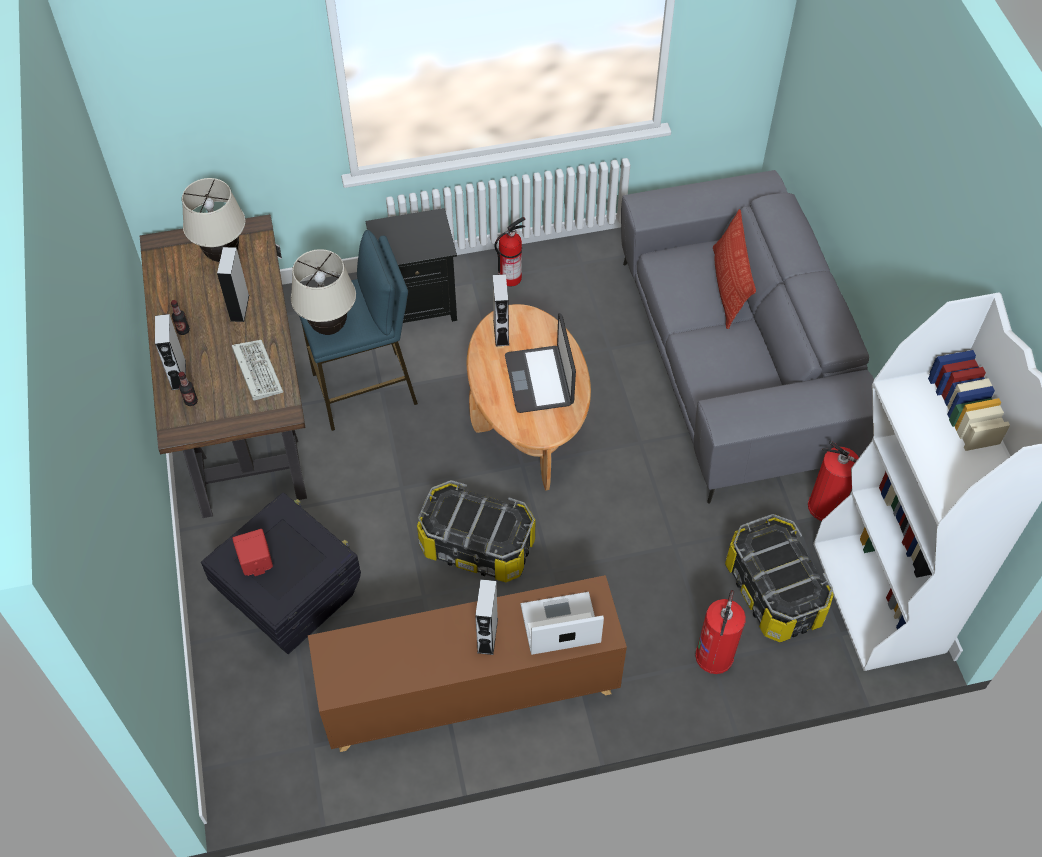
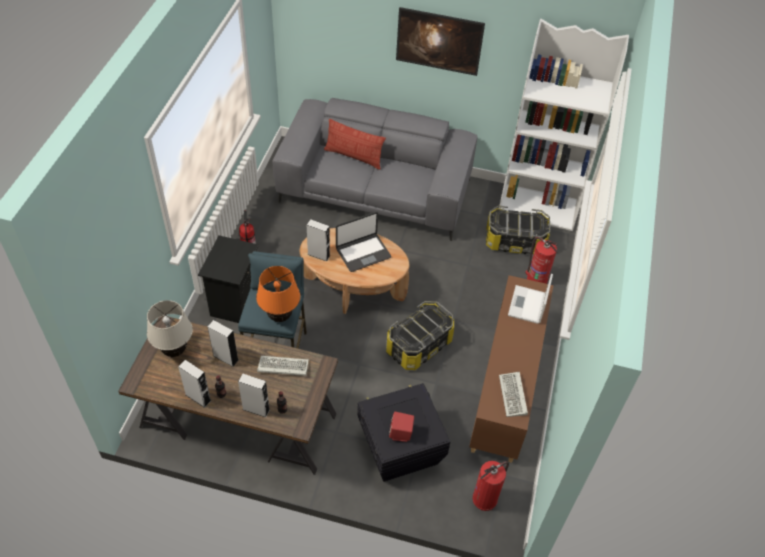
camera: 65 degrees left, 5 degrees down
beige table lamp [291,249,356,335] -> orange table lamp [256,266,300,322]
grey speaker [475,579,498,655] -> grey speaker moved to [178,360,211,408]
laptop [505,313,576,413] -> laptop turned 45 degrees counterclockwise [336,212,391,272]
fire extinguisher [808,440,859,521] -> fire extinguisher moved to [472,461,509,511]
none -> picture [396,7,485,76]
none -> keyboard [499,372,528,417]

